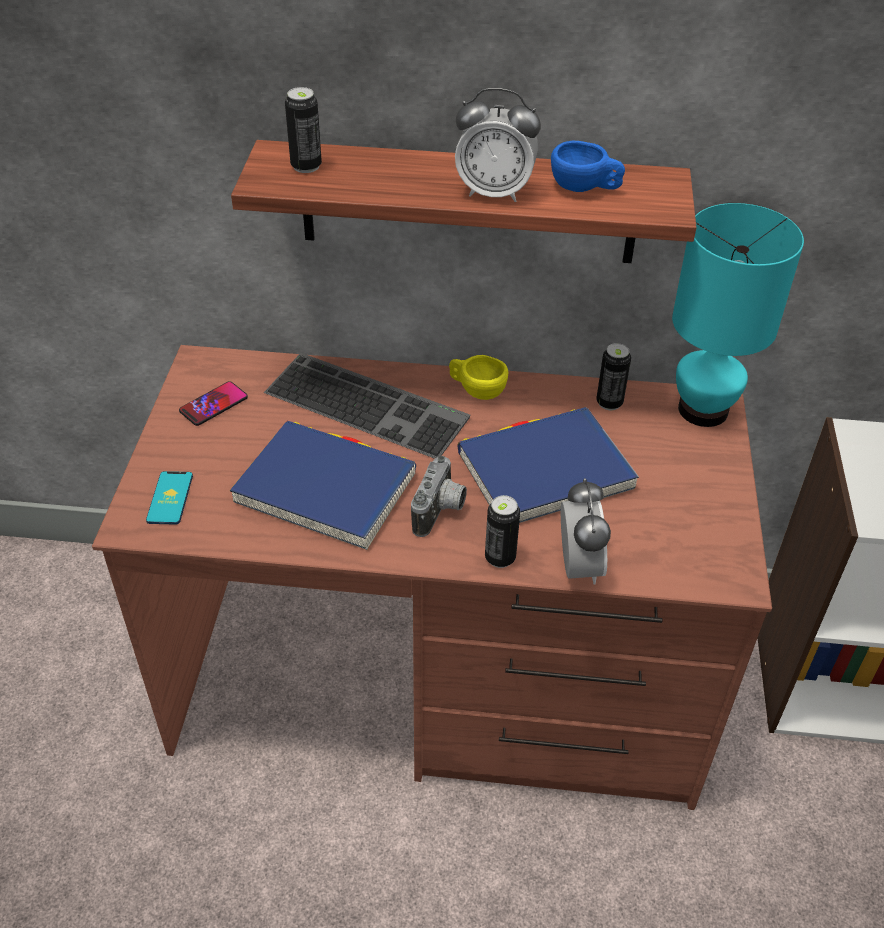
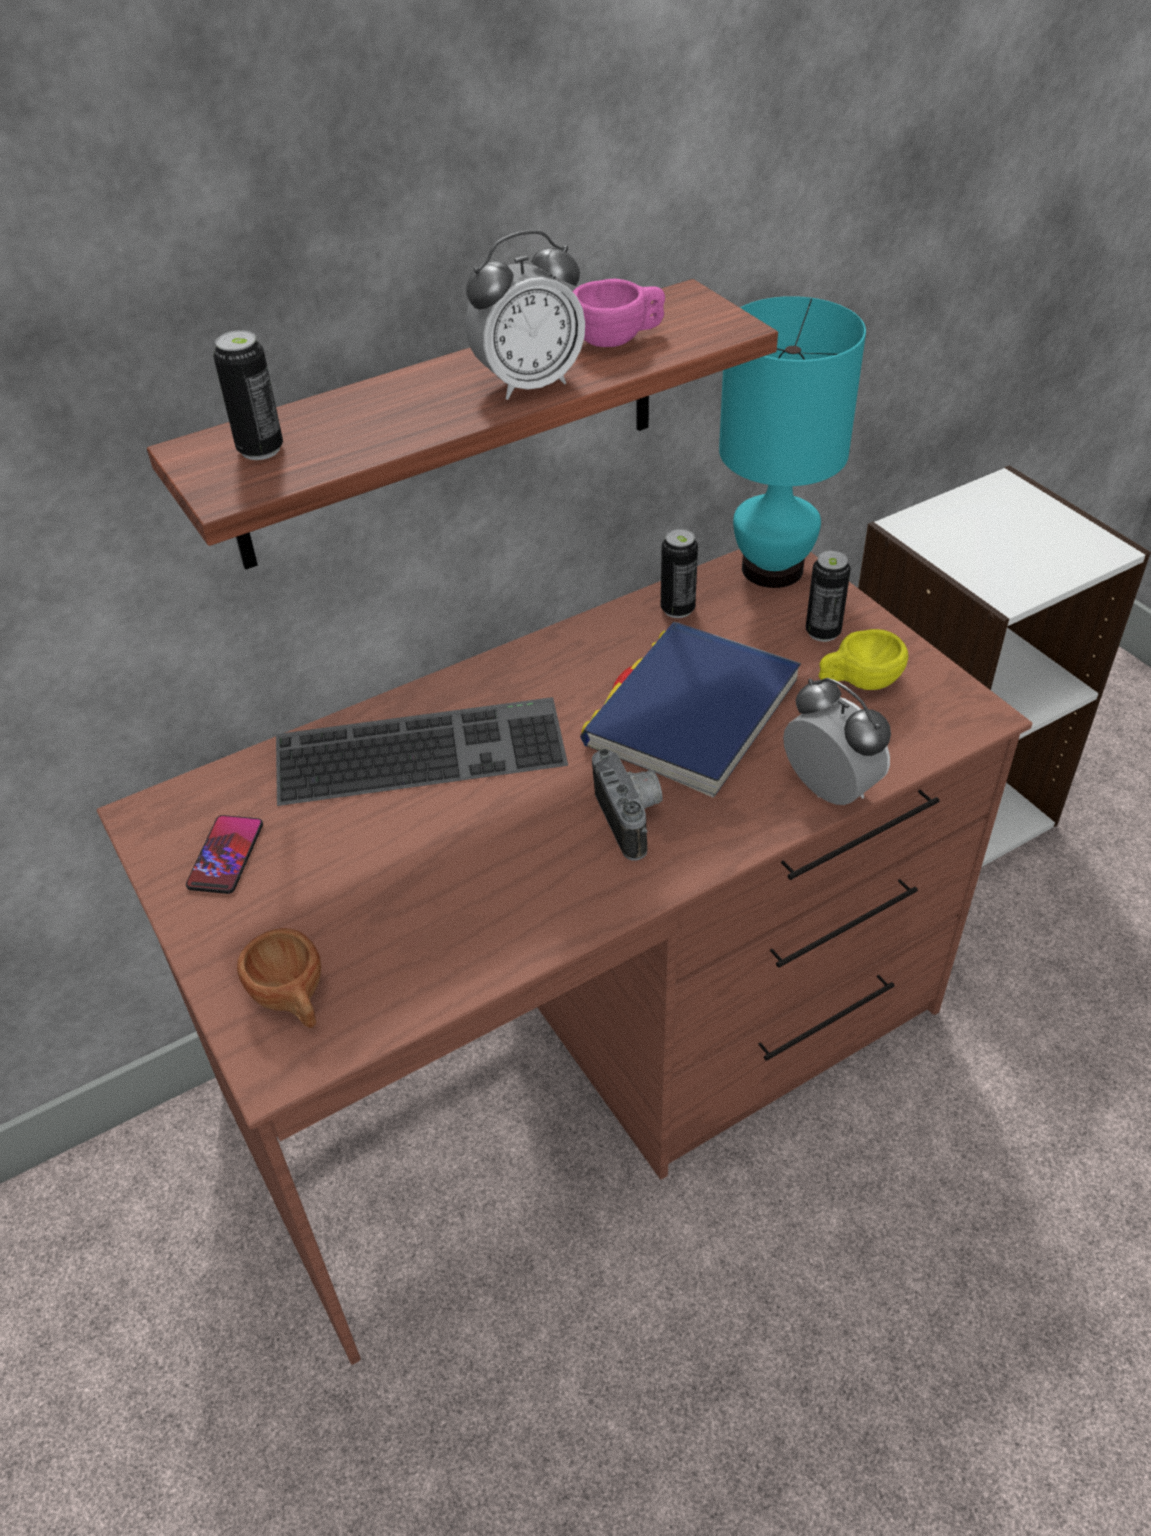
camera: 35 degrees left, 0 degrees up
phone [146,471,193,525] -> brown cup [237,928,321,1028]
blue book [230,421,416,550] -> none
yellow cup [449,355,508,400] -> yellow cup moved to [819,629,908,690]
can [485,495,520,568] -> can moved to [806,551,850,642]
blue cup [551,141,625,192] -> pink cup [573,279,665,347]

